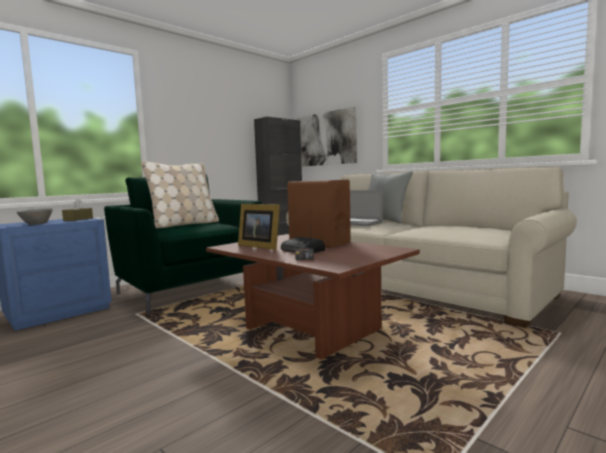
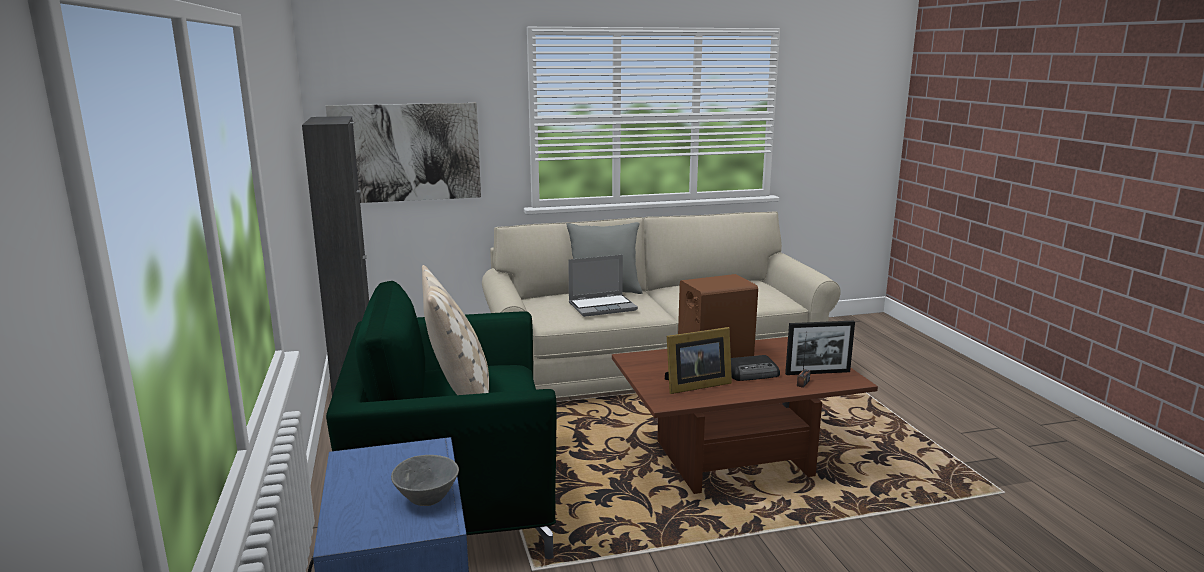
camera: 60 degrees left, 10 degrees up
brown tissue box [62,199,93,221] -> none
none -> picture frame [785,321,855,375]

